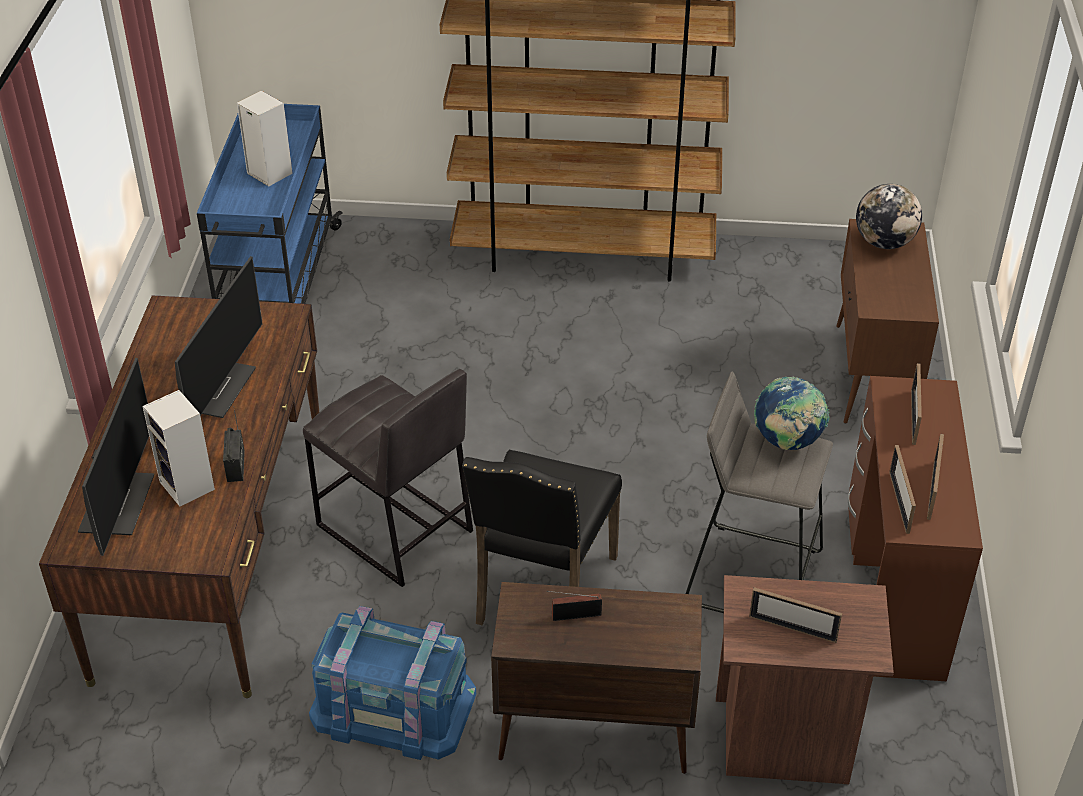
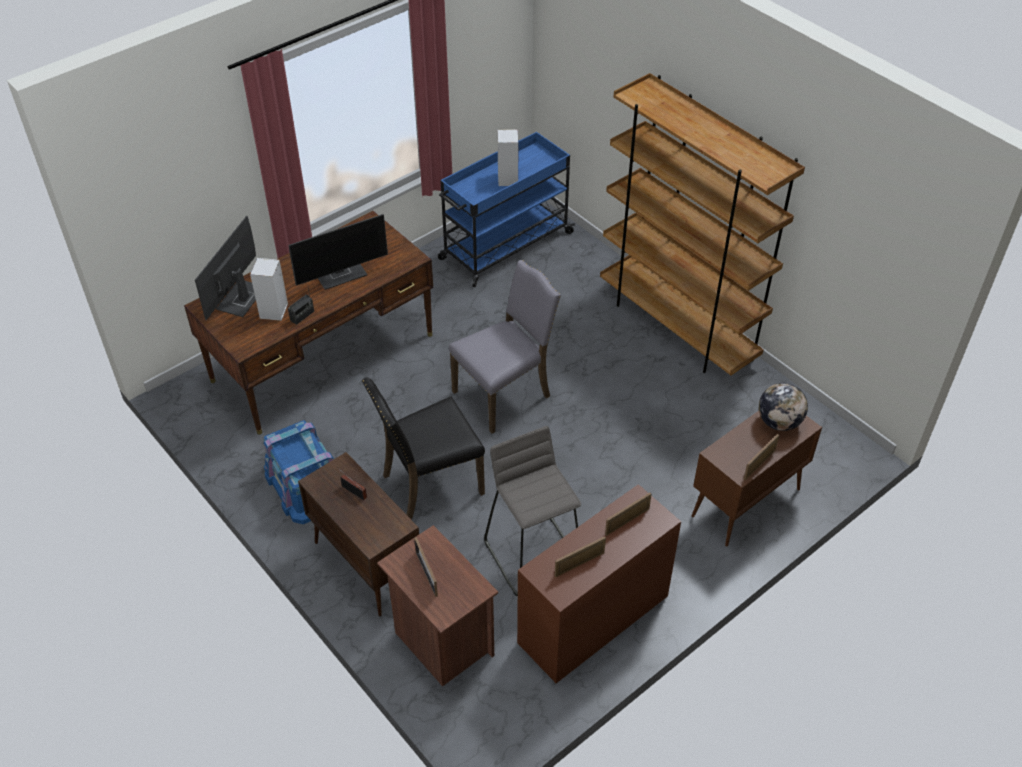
camera: 45 degrees right, 5 degrees up
monitor [78,358,154,556] -> monitor turned 150 degrees clockwise [195,216,256,320]
grey stool [303,369,473,587] -> none
globe [754,377,829,450] -> none
picture frame [889,445,916,534] -> picture frame moved to [744,434,779,480]
none -> grey chair [449,260,561,434]

